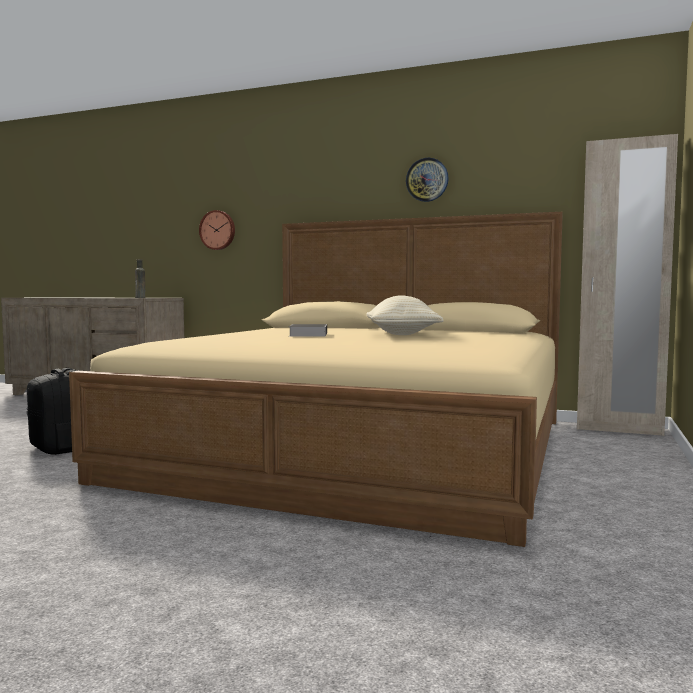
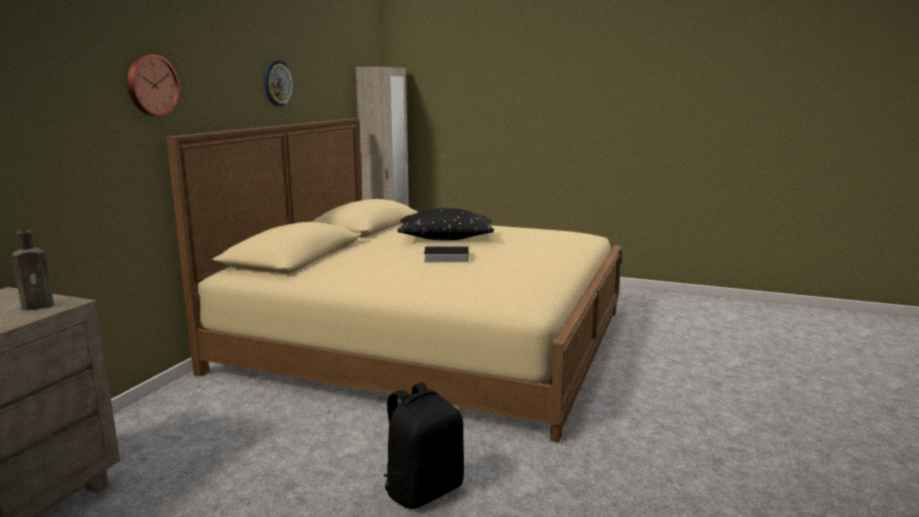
camera: 90 degrees left, 10 degrees up
wall clock [199,210,235,250] -> wall clock moved to [127,54,180,116]
beige pillow [366,295,444,335] -> black pillow [397,208,494,240]

